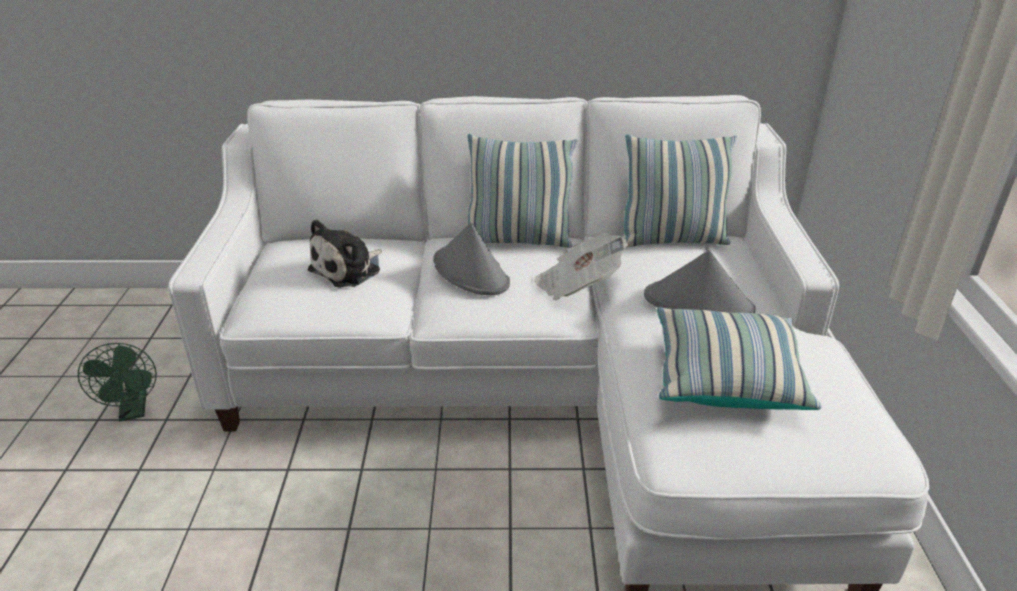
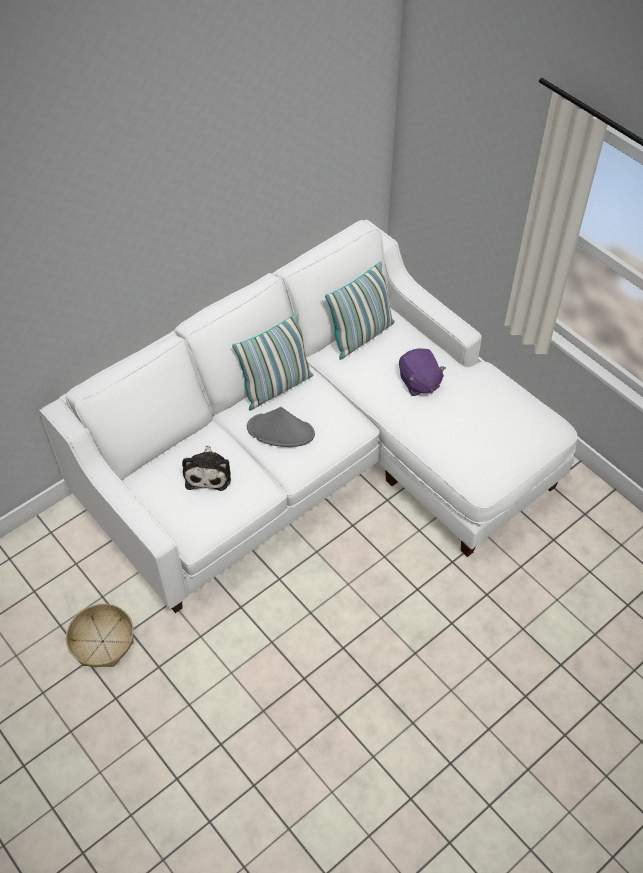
camera: 40 degrees left, 20 degrees up
green fan [78,343,157,421] -> basket [66,603,134,667]
newspaper [534,233,628,301] -> none
grey hat [644,250,756,313] -> purple plush toy [399,348,446,396]
pillow [657,307,822,410] -> none

